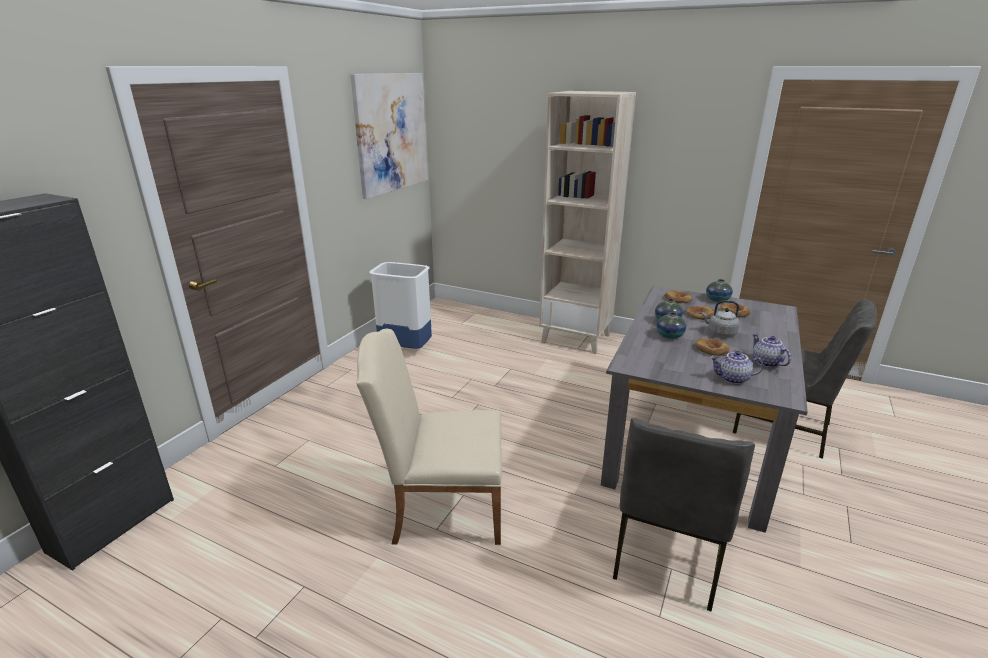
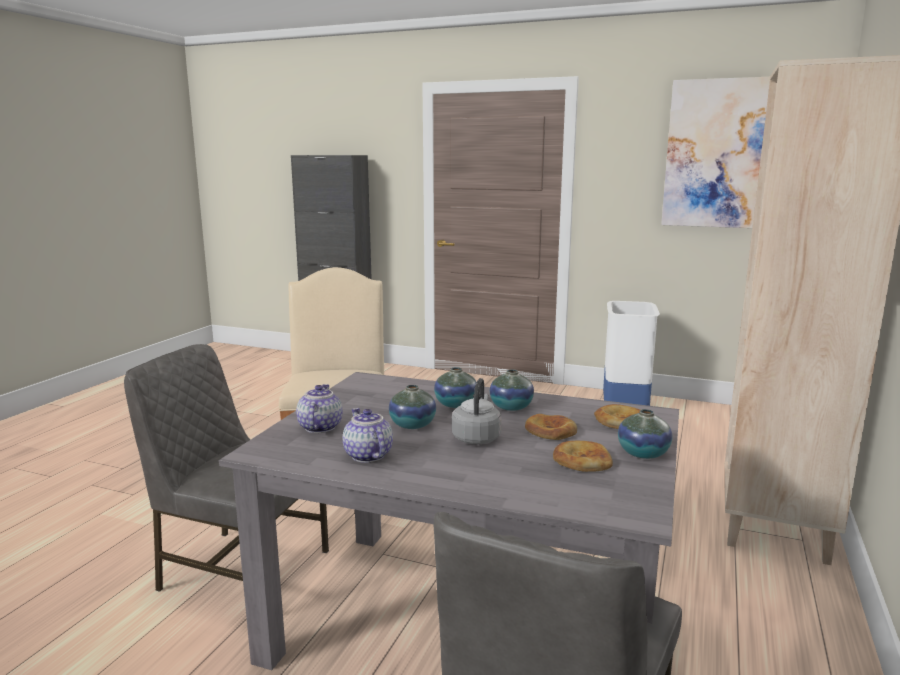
camera: 85 degrees right, 10 degrees down
bread [695,338,729,356] -> vase [389,385,436,429]
teapot [752,333,791,367] -> teapot turned 90 degrees counterclockwise [343,408,393,463]

